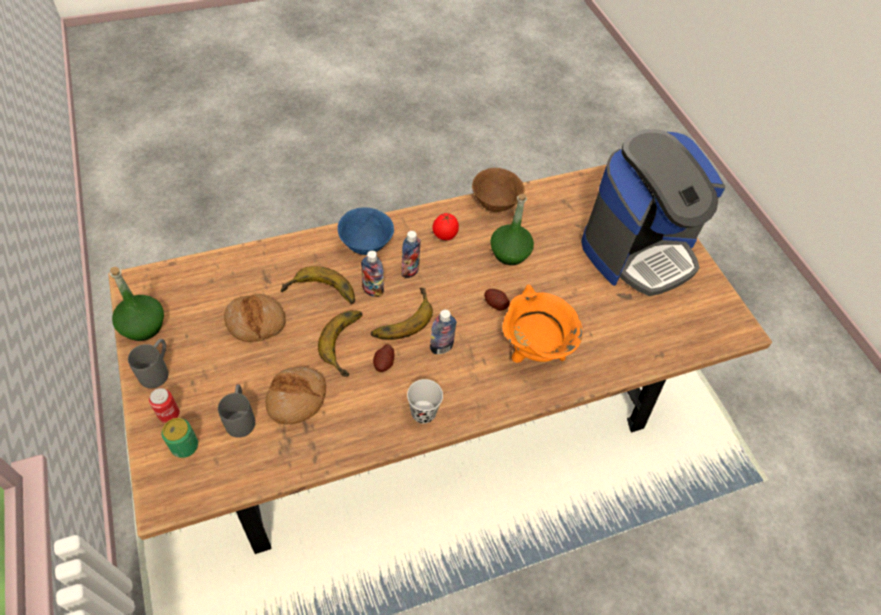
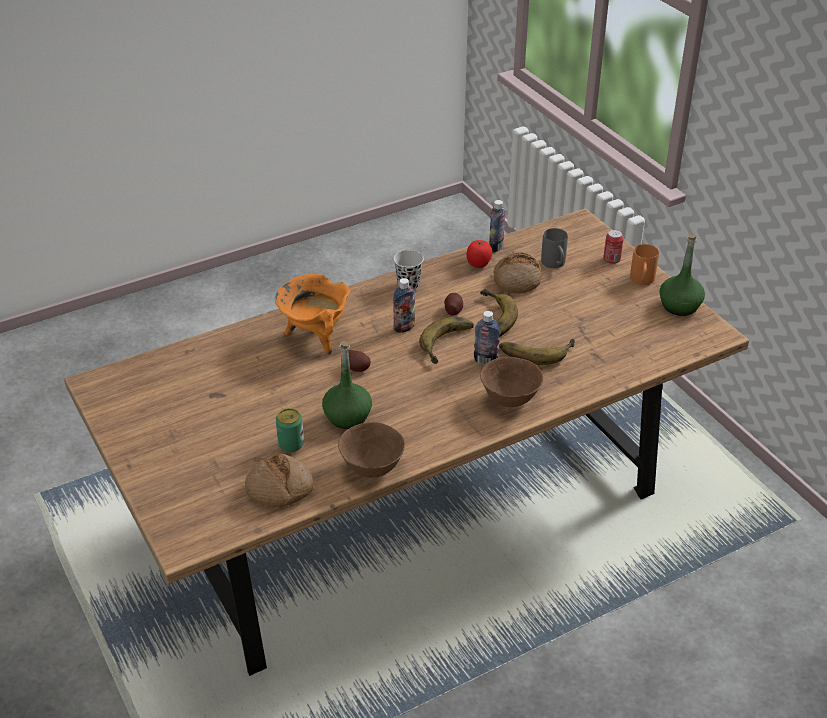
camera: 175 degrees right, 15 degrees down
grey mug [128,339,169,388] -> orange mug [630,244,659,285]
can [161,418,198,458] -> can moved to [276,408,304,452]
bread [224,294,286,342] -> bread moved to [245,454,314,507]
blue bowl [338,208,394,255] -> brown bowl [480,357,543,407]
bottle [402,231,421,279] -> bottle moved to [489,200,505,253]
tomato [432,213,459,240] -> tomato moved to [466,240,492,268]
coffee machine [581,129,725,296] -> none

